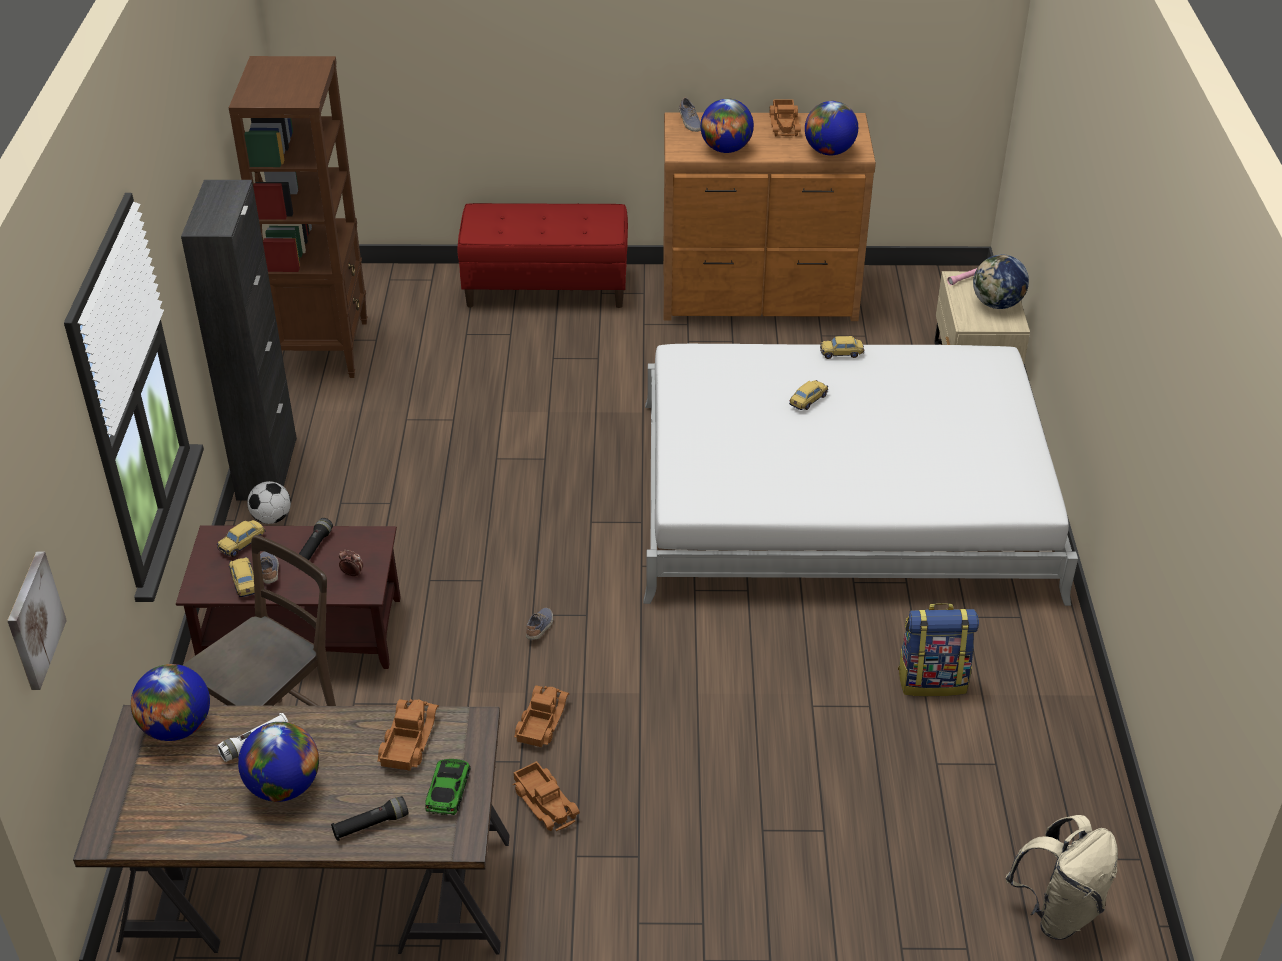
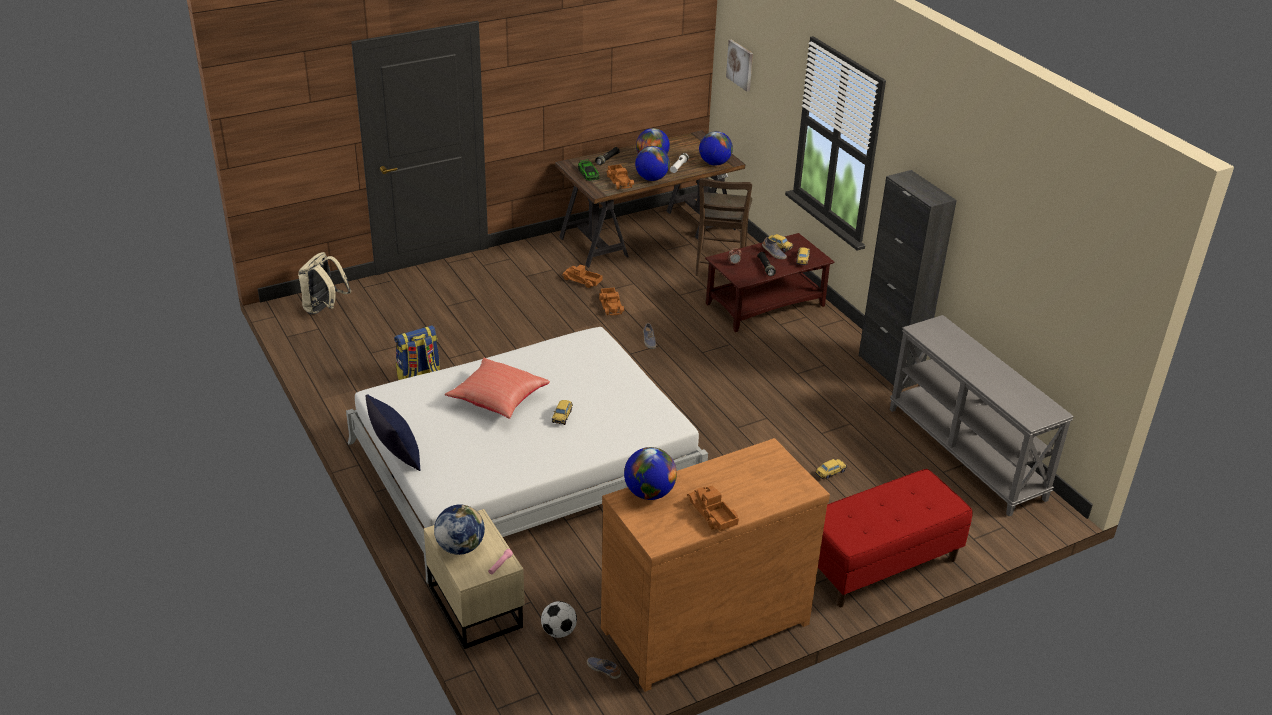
camera: 150 degrees right, 5 degrees down
brown bookcase [229,56,368,378] -> grey console table [890,315,1074,516]
football [247,481,291,524] -> football moved to [541,601,577,638]
shoe [679,97,701,132] -> shoe moved to [587,657,621,679]
globe [700,98,754,153] -> globe moved to [635,146,670,181]
toy car [820,336,864,359] -> toy car moved to [815,459,847,479]
none -> blue pillow [366,394,420,471]
none -> red pillow [445,358,550,419]

